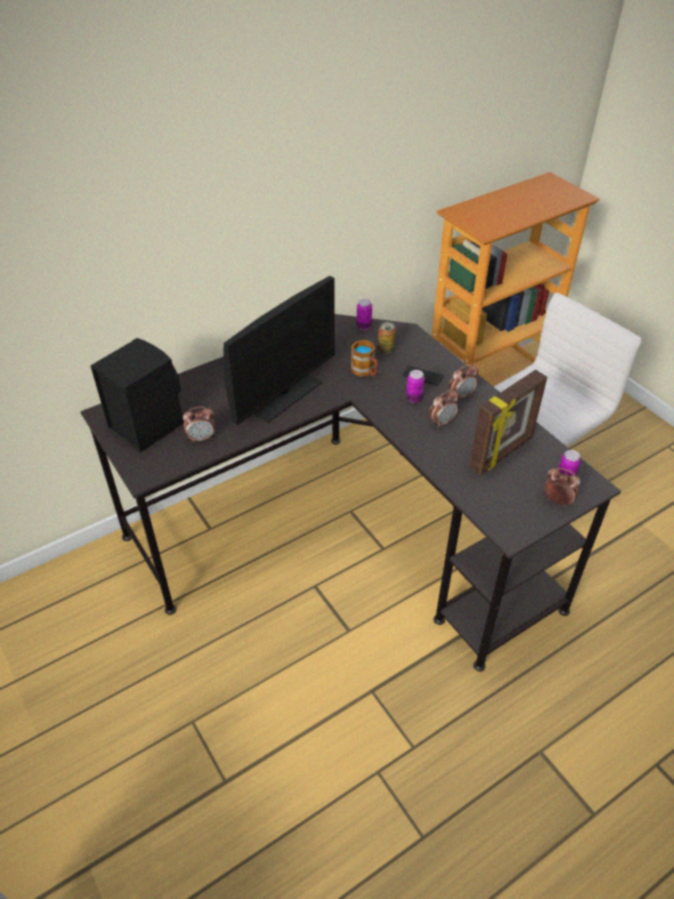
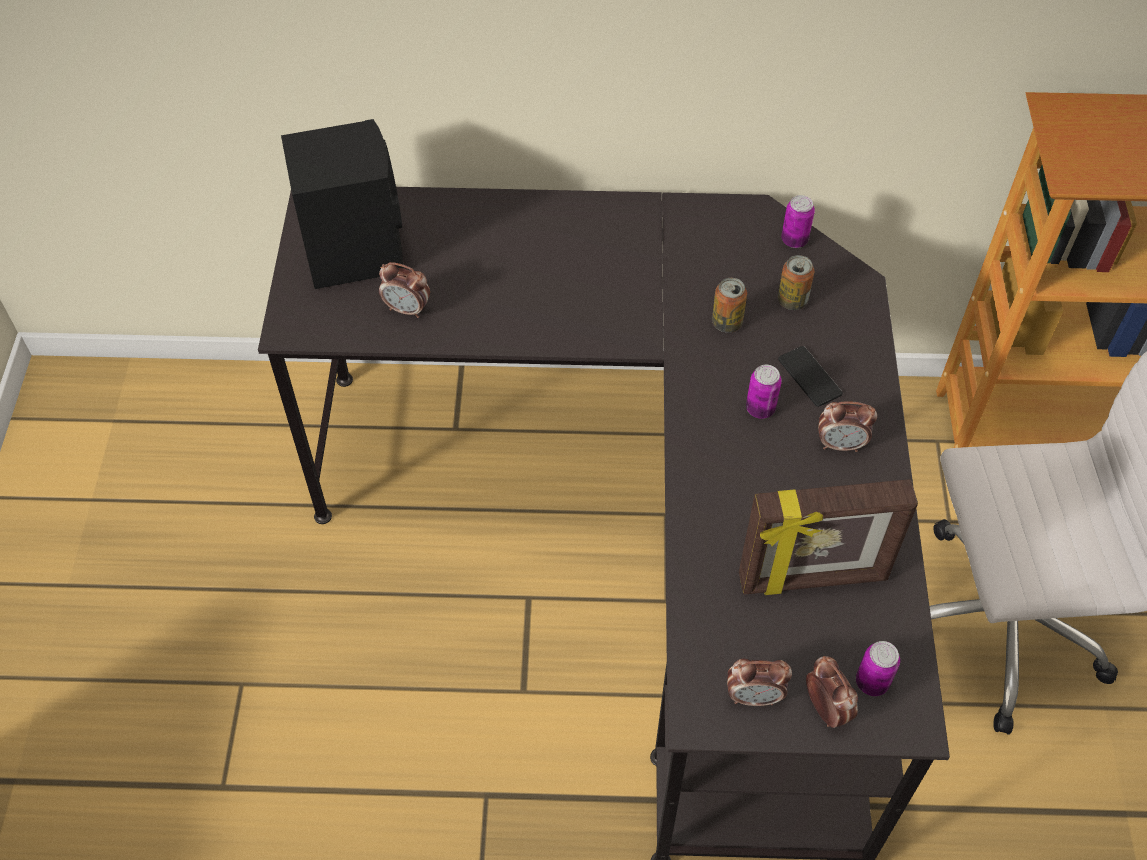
camera: 35 degrees right, 10 degrees up
monitor [223,276,335,425] -> none
mug [351,340,378,377] -> can [712,278,747,333]
alarm clock [429,390,459,428] -> alarm clock moved to [727,659,792,706]

